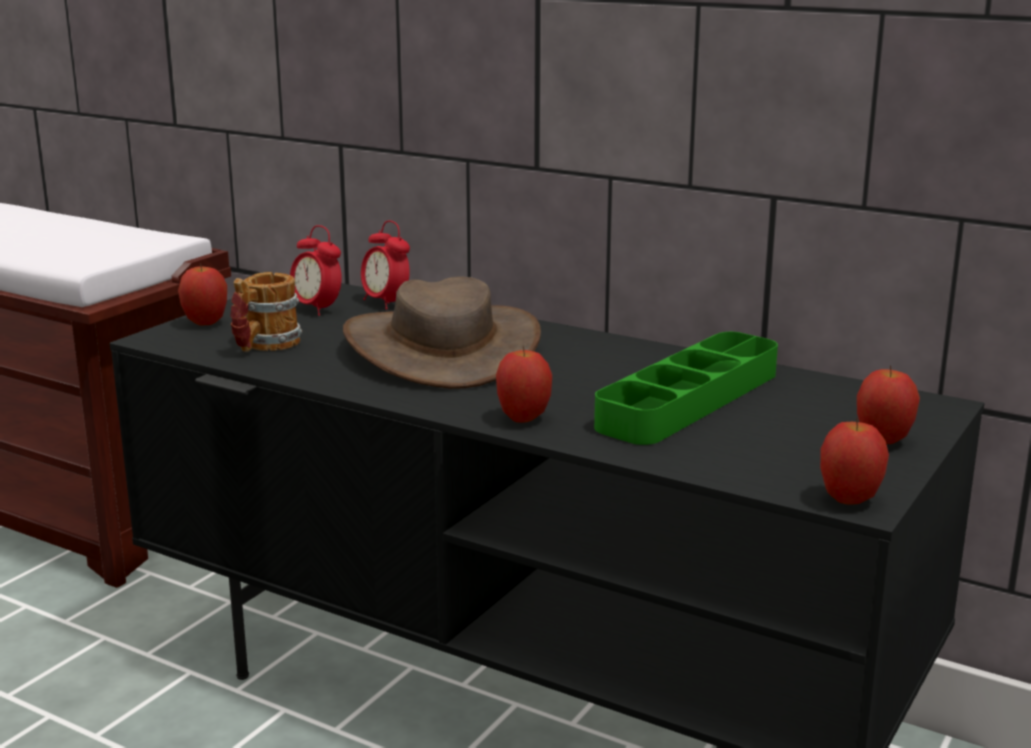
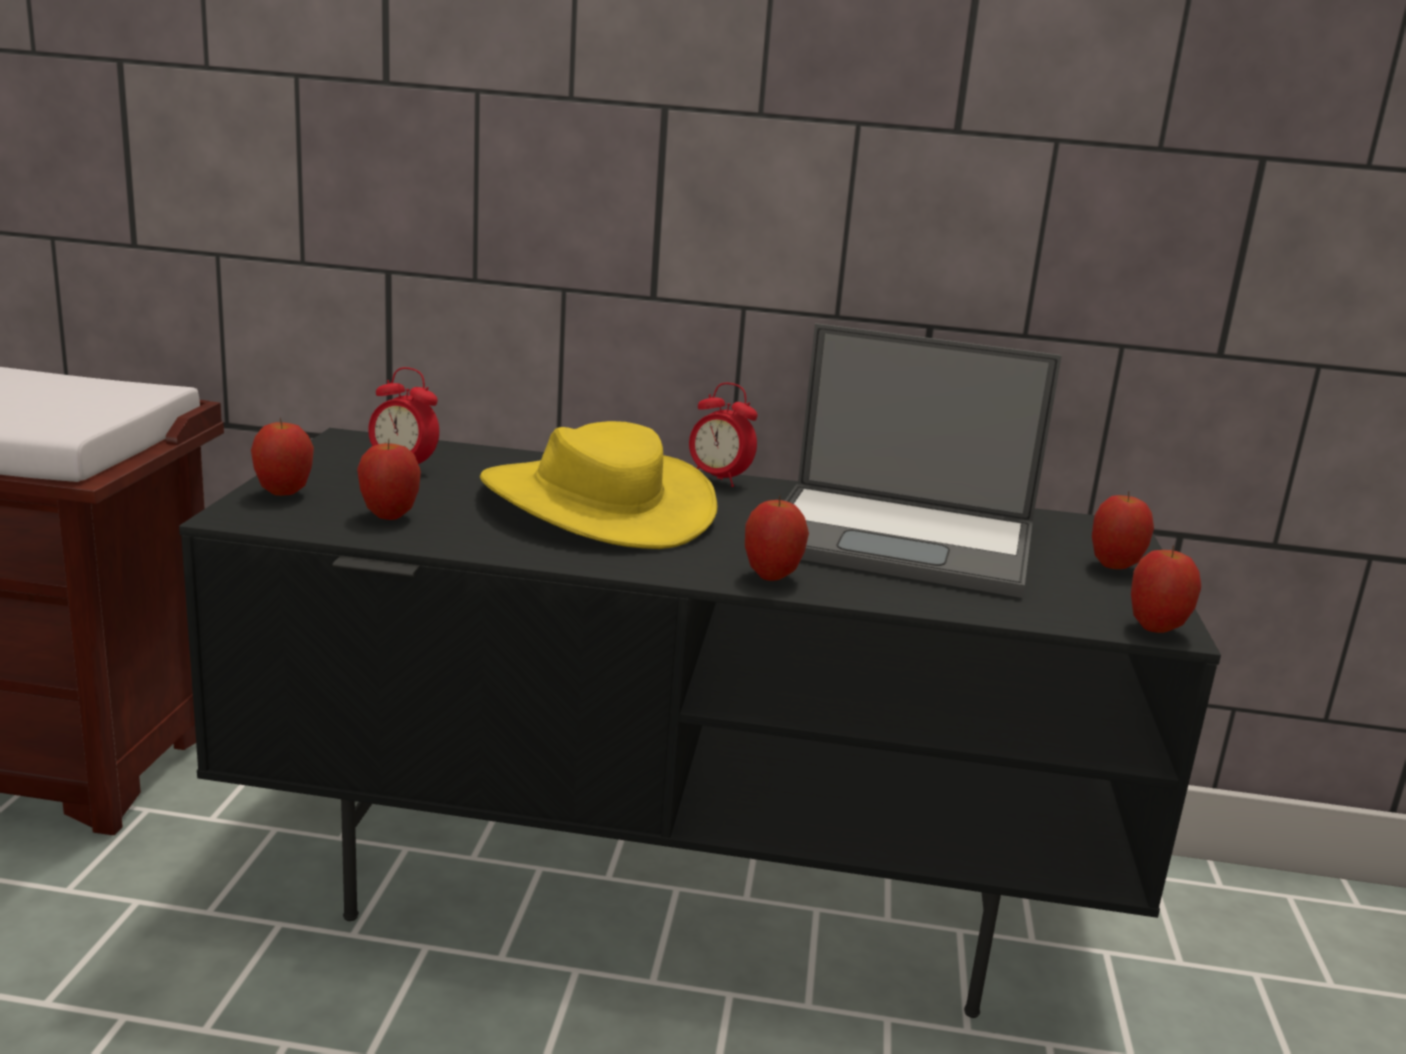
camera: 25 degrees left, 0 degrees up
mug [230,272,302,352] -> apple [357,439,421,520]
brown hat [343,277,541,389] -> yellow hat [480,421,717,549]
alarm clock [361,220,410,309] -> alarm clock moved to [689,383,757,487]
green tray [594,332,778,445] -> laptop [785,323,1062,598]

